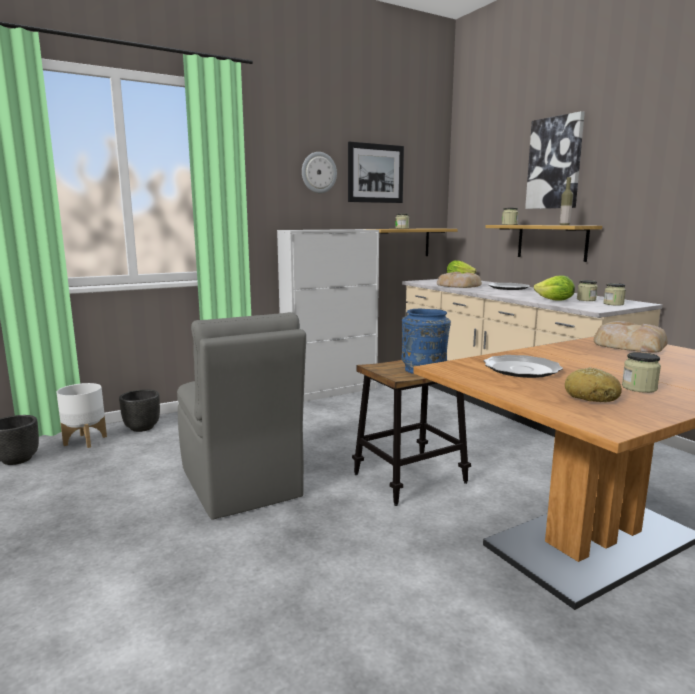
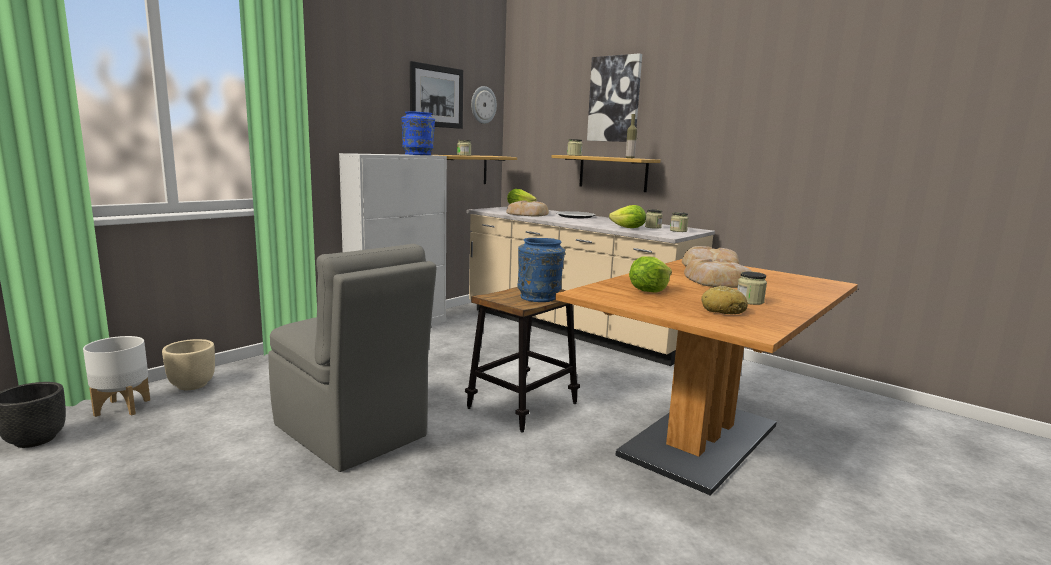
camera: 20 degrees left, 0 degrees up
black planter [119,389,160,432] -> beige planter [162,339,215,390]
wall clock [302,152,337,193] -> wall clock moved to [471,86,497,124]
plate [484,355,563,378] -> lettuce [629,256,672,293]
none -> blue vase [401,112,435,155]
none -> bread [684,259,752,288]

